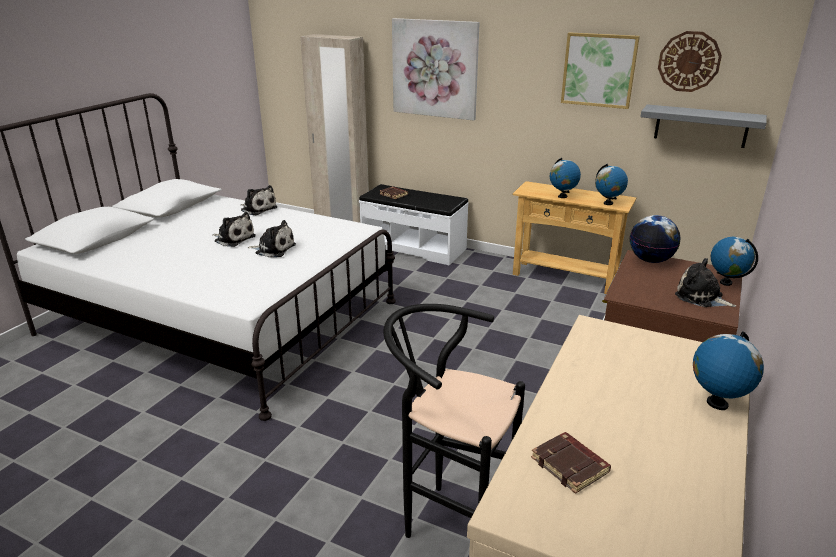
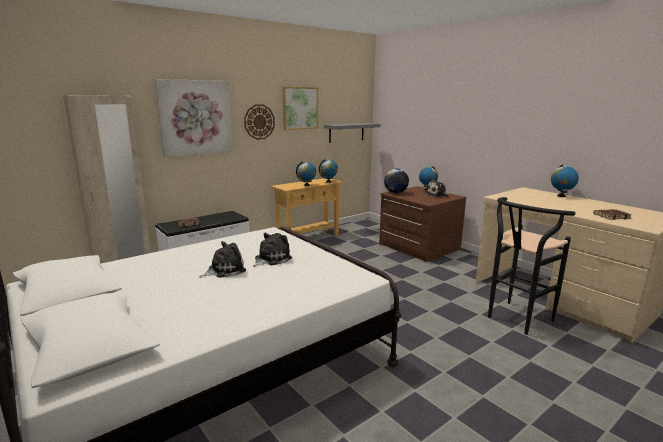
camera: 65 degrees left, 10 degrees down
plush toy [241,185,278,215] -> none
wall clock [658,31,722,92] -> wall clock moved to [244,104,275,140]

